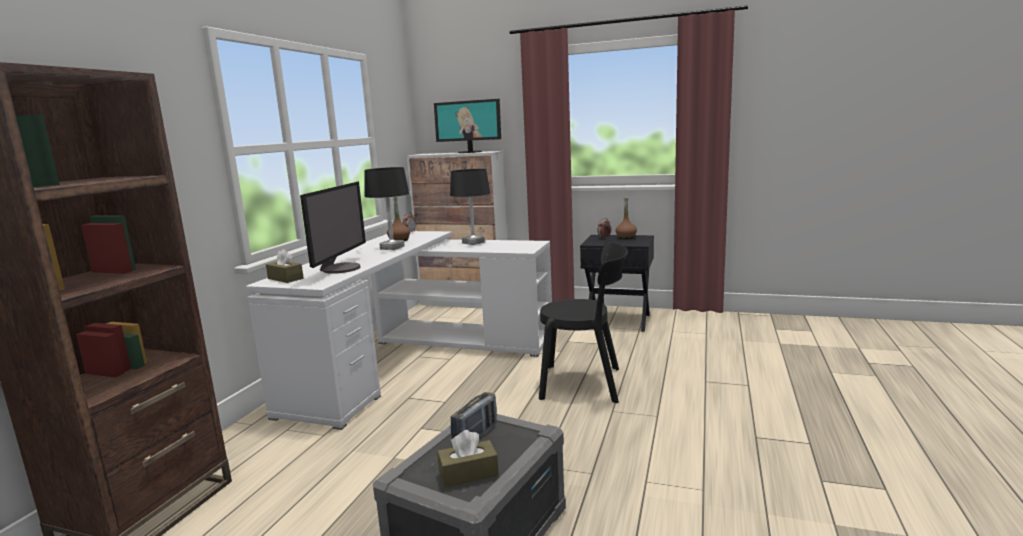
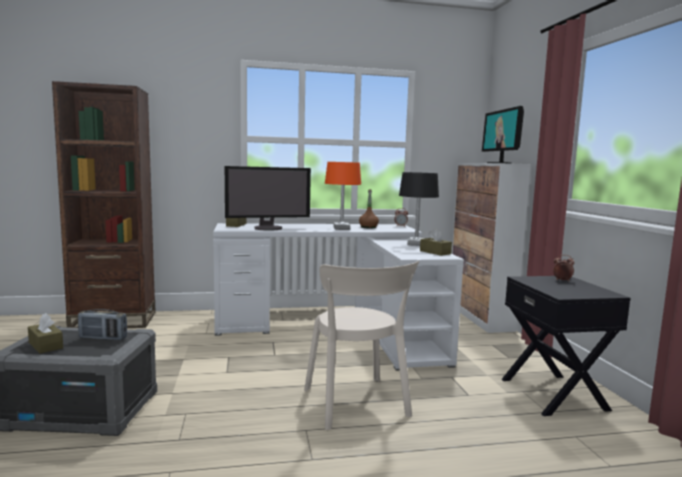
camera: 60 degrees right, 5 degrees down
black table lamp [364,167,409,250] -> orange table lamp [325,162,361,230]
black chair [539,242,628,403] -> beige chair [304,261,419,430]
brown bottle [615,197,637,239] -> none
none -> brown tissue box [420,228,452,256]

